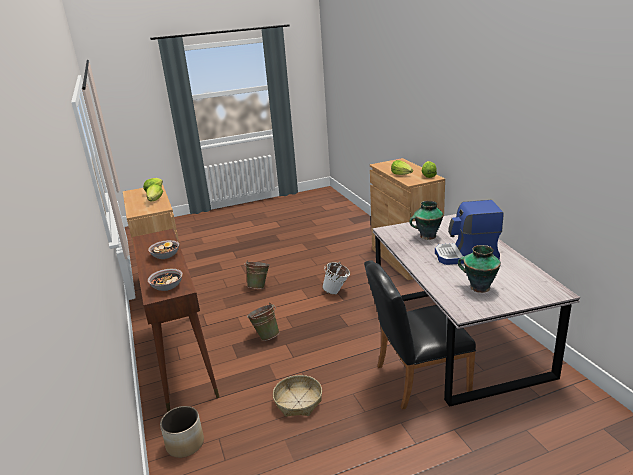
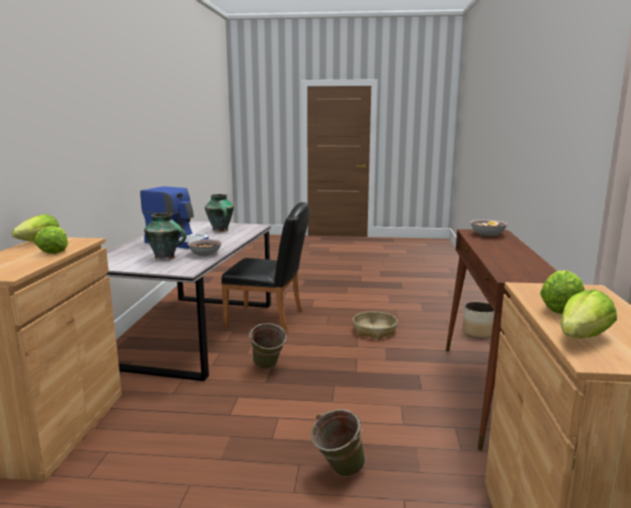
camera: 155 degrees left, 10 degrees down
bowl [148,240,179,259] -> bowl moved to [188,239,222,256]
green bucket [247,303,280,341] -> green bucket moved to [249,323,287,369]
white bucket [322,262,350,295] -> none

